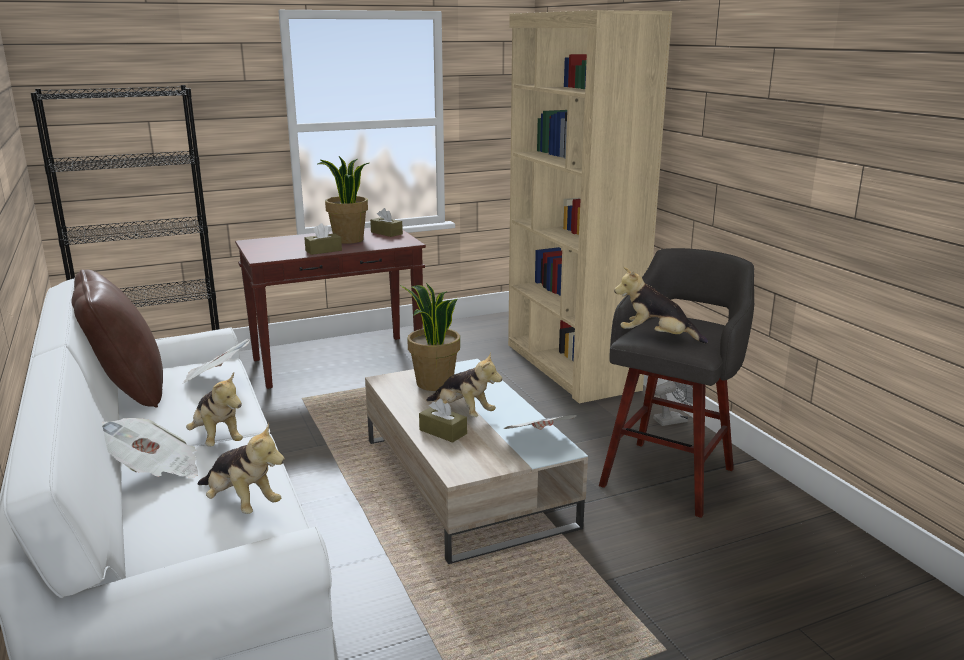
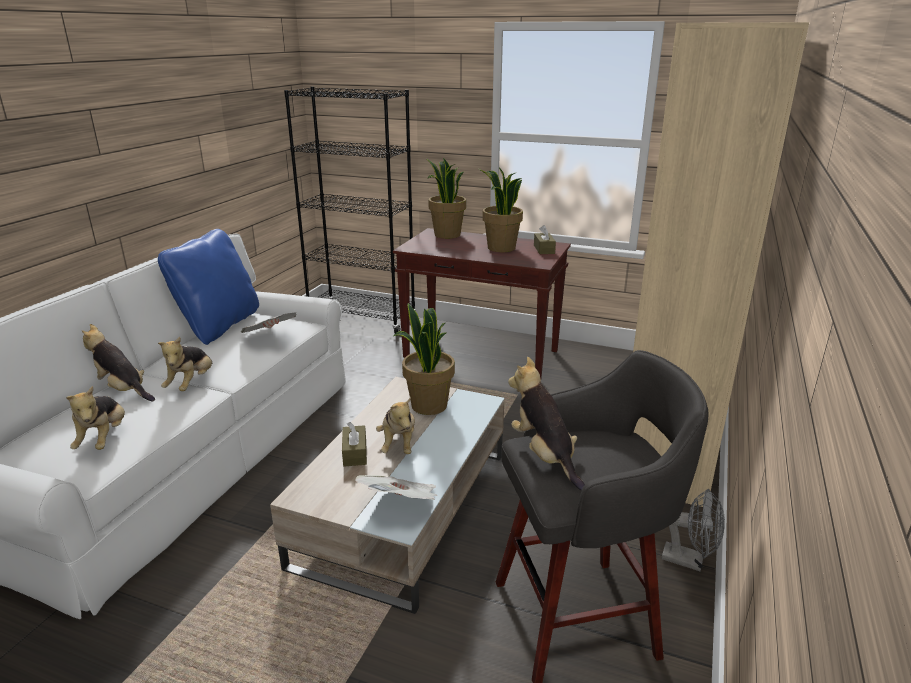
camera: 45 degrees right, 5 degrees up
brown pillow [72,269,163,408] -> blue pillow [158,229,259,345]
newspaper [102,418,198,477] -> plush toy [82,324,155,401]
brown tissue box [304,223,342,255] -> none
none -> potted plant [426,158,466,239]

